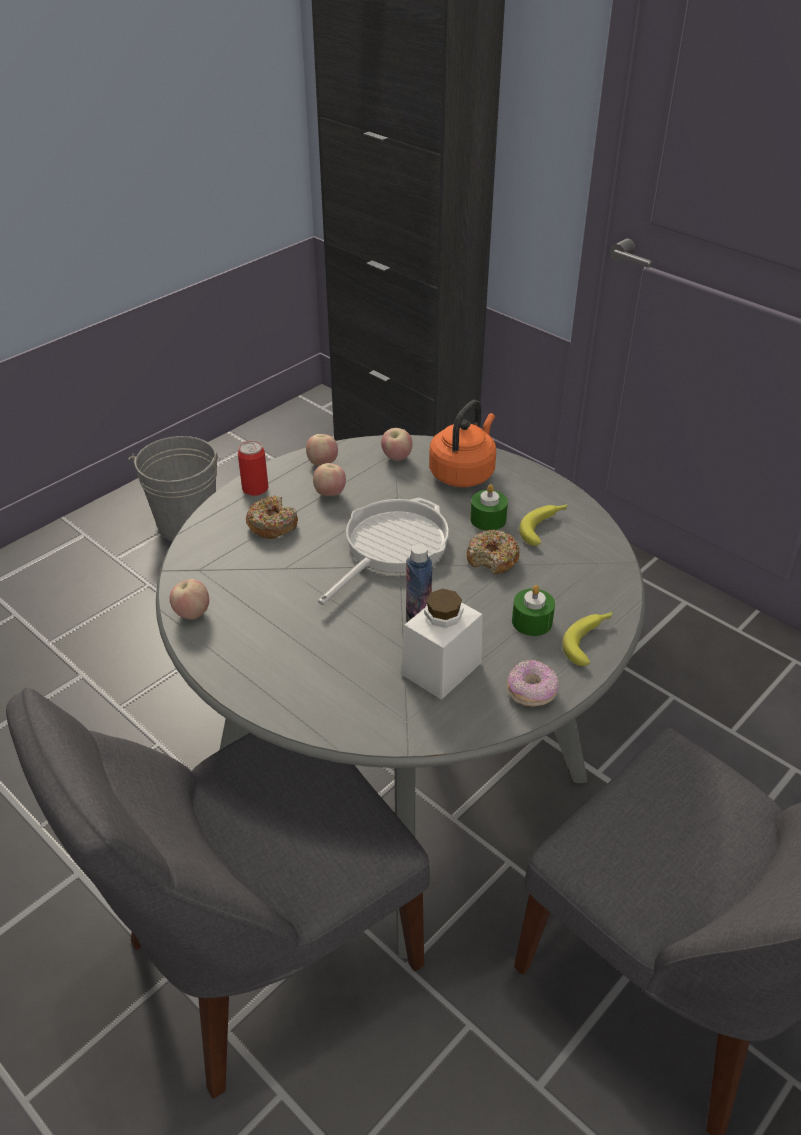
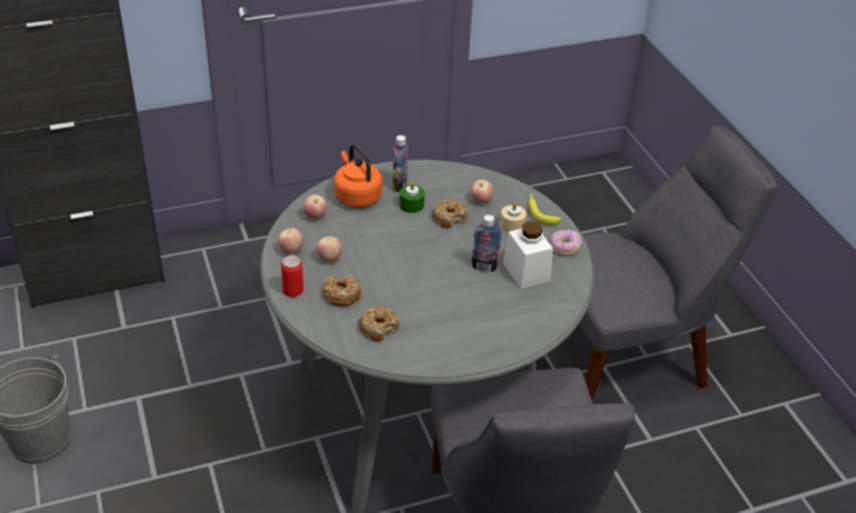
camera: 65 degrees left, 0 degrees up
apple [170,579,209,619] -> apple moved to [471,179,494,204]
frying pan [317,498,449,605] -> none
green candle [512,585,555,636] -> beige candle [500,202,527,233]
banana [519,504,567,546] -> none
none -> donut [359,306,400,341]
none -> bottle [392,135,408,192]

